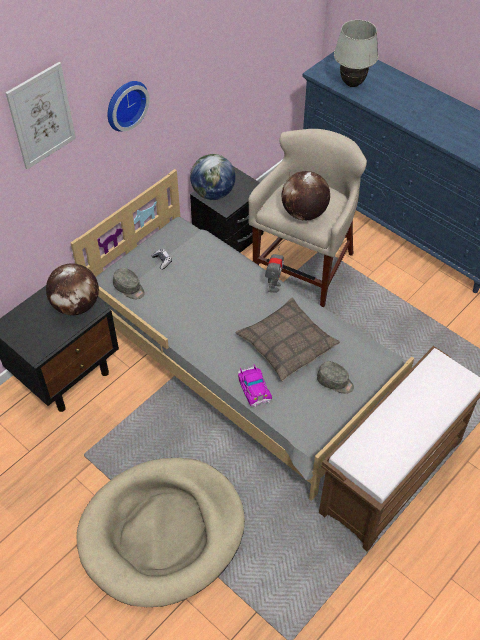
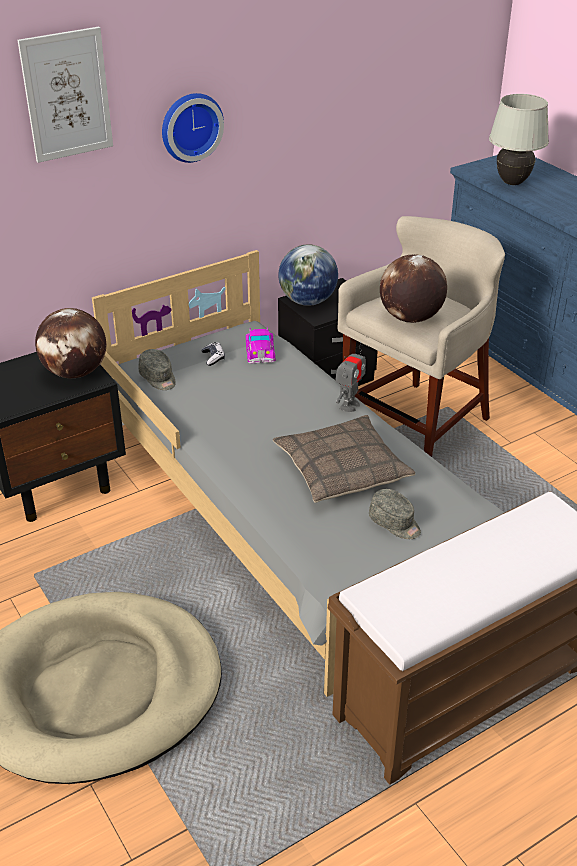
camera: 15 degrees right, 15 degrees down
toy car [238,364,272,407] -> toy car moved to [246,327,275,364]

